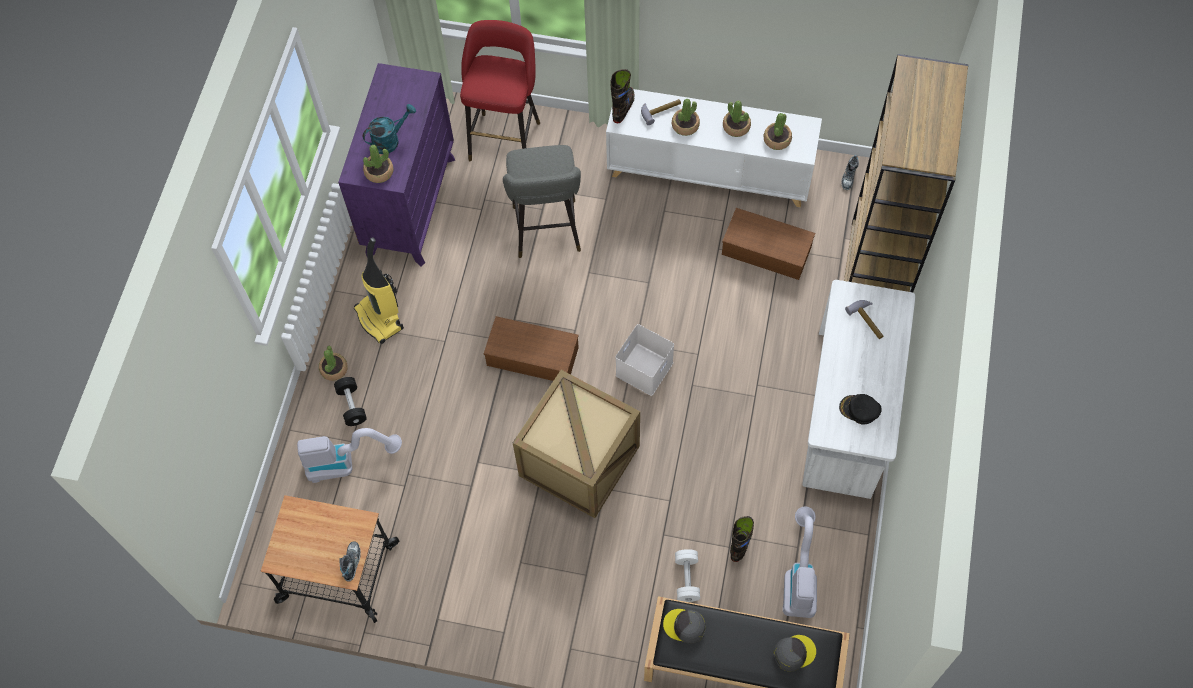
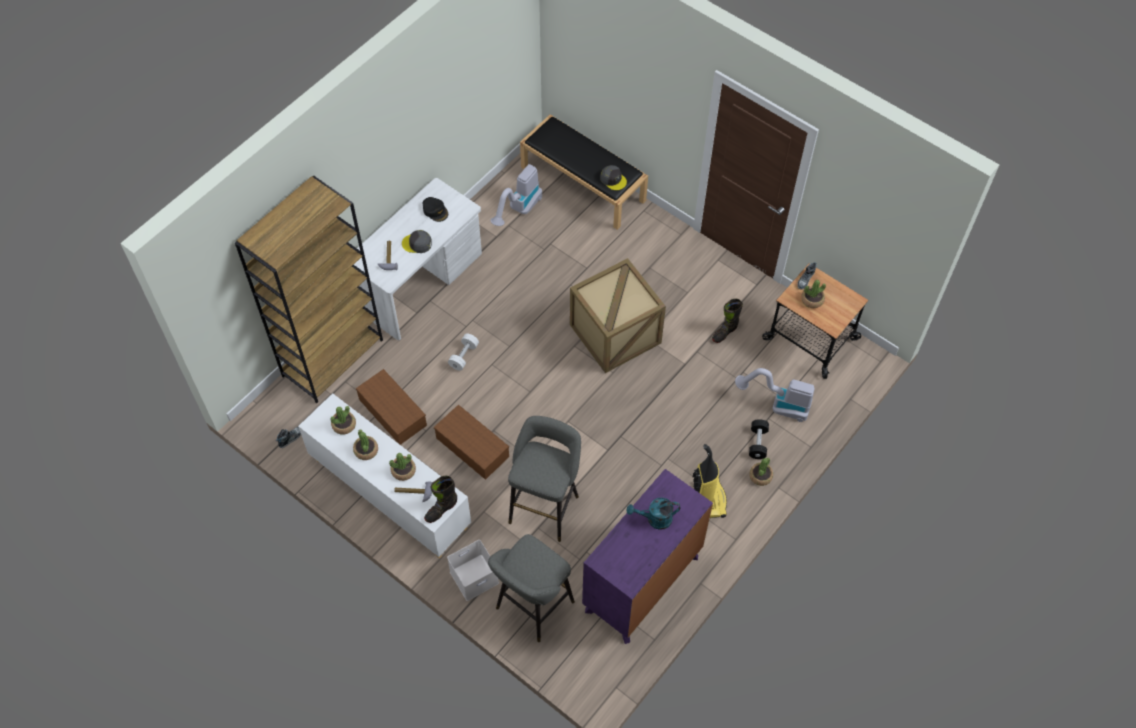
camera: 155 degrees left, 5 degrees down
potted plant [363,145,394,183] -> potted plant moved to [801,280,826,308]
red stool [460,20,540,161] -> grey stool [488,534,575,642]
brown storage box [484,316,579,381] -> brown storage box moved to [434,405,509,480]
white storage box [616,324,674,396] -> white storage box moved to [447,540,499,601]
white dumbbell [675,549,700,602] -> white dumbbell moved to [448,333,479,371]
black boot [730,516,754,562] -> black boot moved to [712,298,743,343]
grey cap [773,635,816,672] -> grey cap moved to [402,230,432,253]

